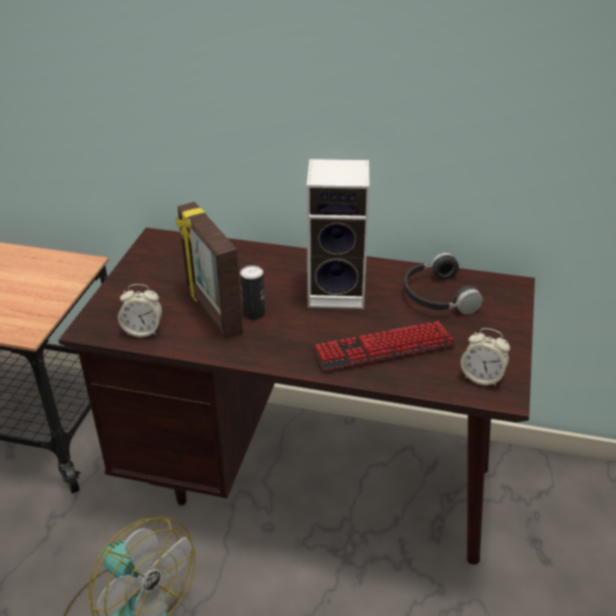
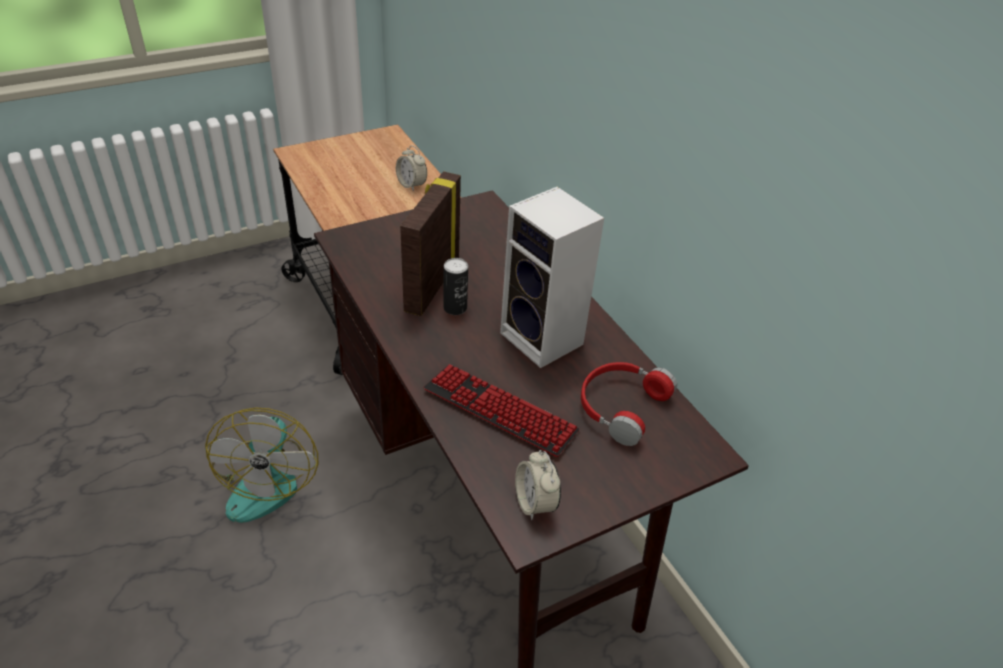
camera: 45 degrees right, 5 degrees up
alarm clock [118,284,162,337] -> alarm clock moved to [396,145,427,192]
black headphones [404,253,483,314] -> red headphones [581,362,677,446]

